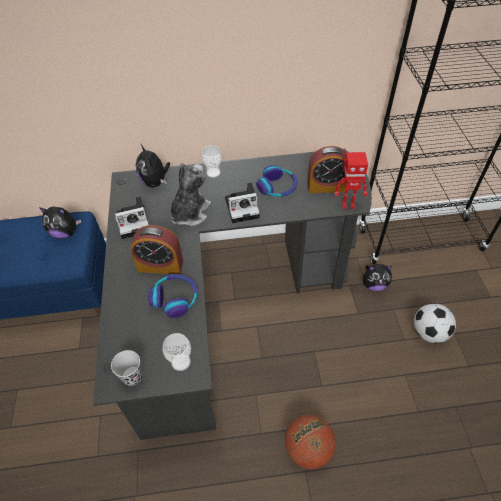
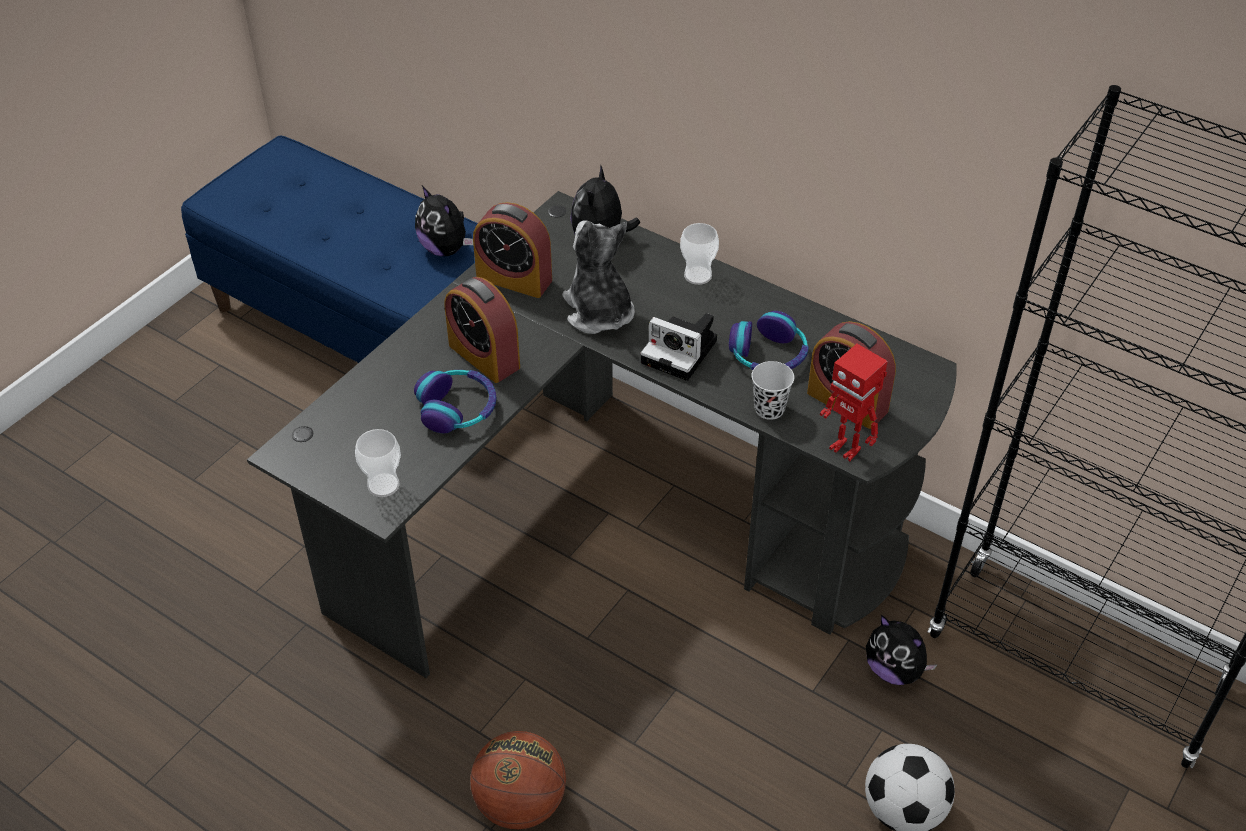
camera: 40 degrees right, 5 degrees down
black cup [111,350,142,386] -> black cup moved to [751,361,794,420]
camera [115,196,149,239] -> alarm clock [473,202,552,298]
plush toy [171,163,211,226] -> plush toy turned 90 degrees counterclockwise [562,221,635,334]

